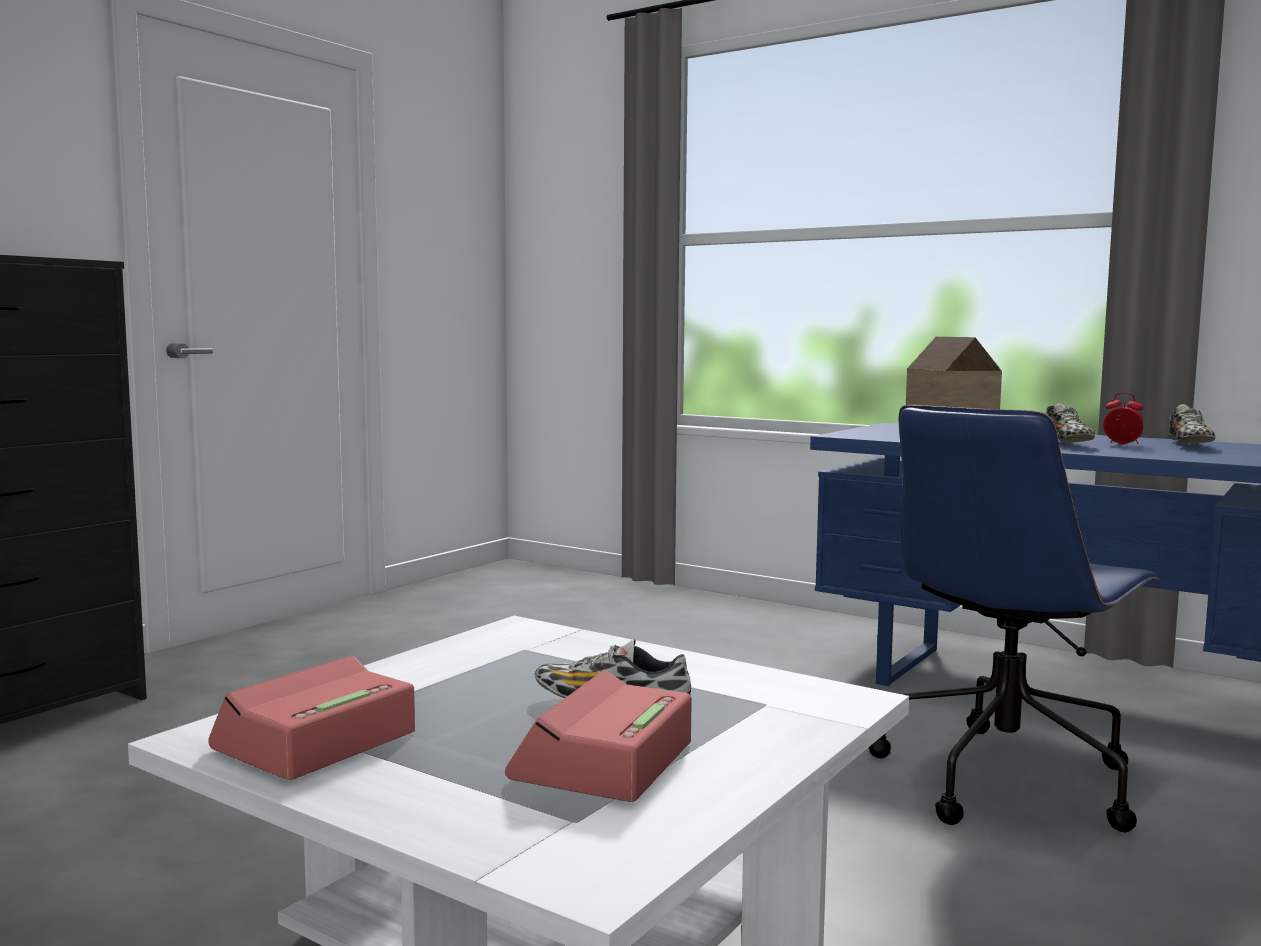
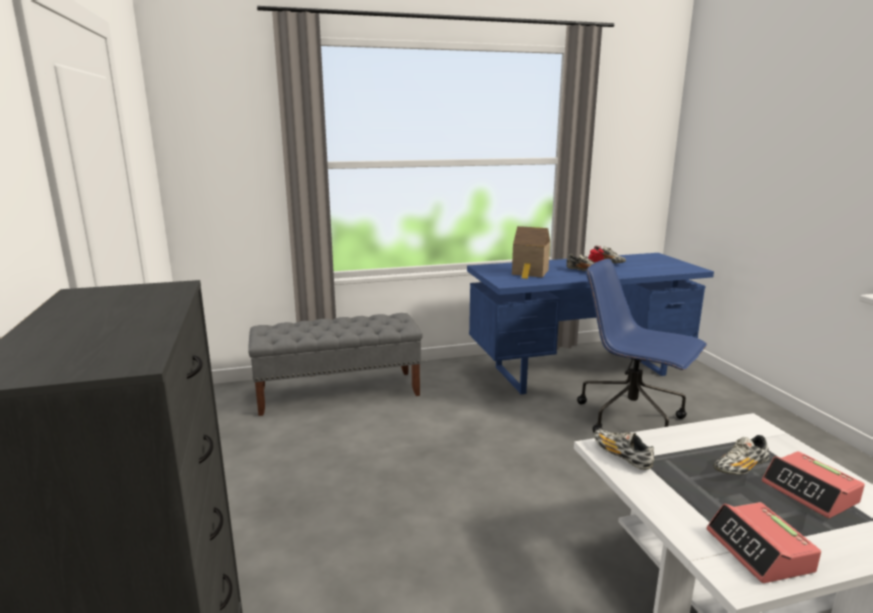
camera: 50 degrees left, 10 degrees up
blue office chair [869,405,1161,833] -> blue office chair turned 135 degrees clockwise [577,259,707,432]
none -> grey bench [249,313,423,416]
none -> shoe [594,429,654,470]

